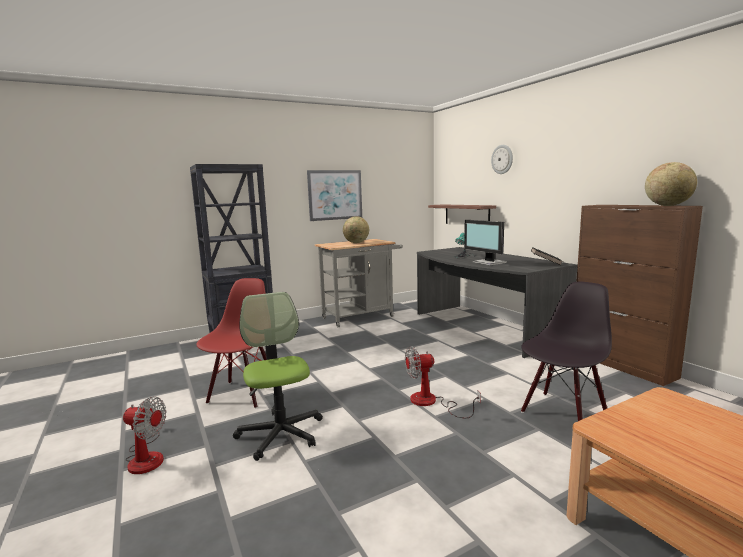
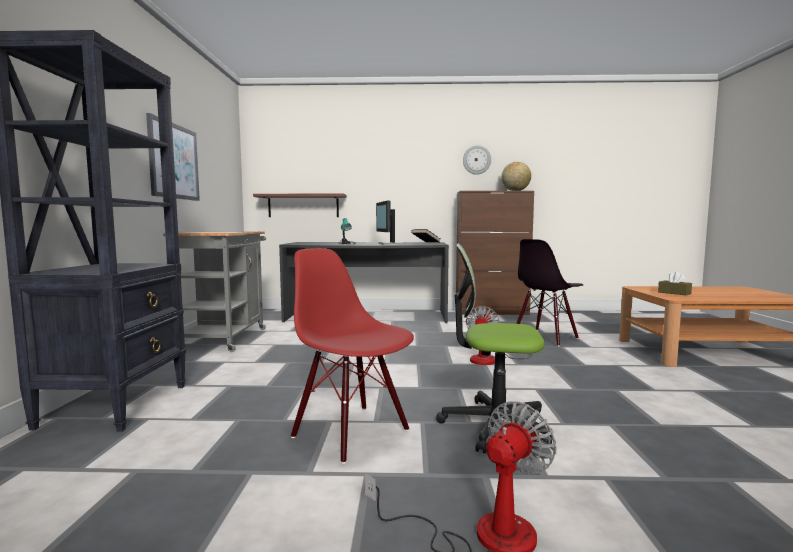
camera: 60 degrees left, 5 degrees down
globe [343,216,369,243] -> none
monitor [464,220,507,265] -> monitor turned 75 degrees clockwise [376,201,407,245]
wall clock [491,145,513,174] -> wall clock moved to [463,145,491,175]
black chair [521,282,612,421] -> black chair turned 120 degrees counterclockwise [516,239,583,346]
none -> brown tissue box [658,271,692,295]

